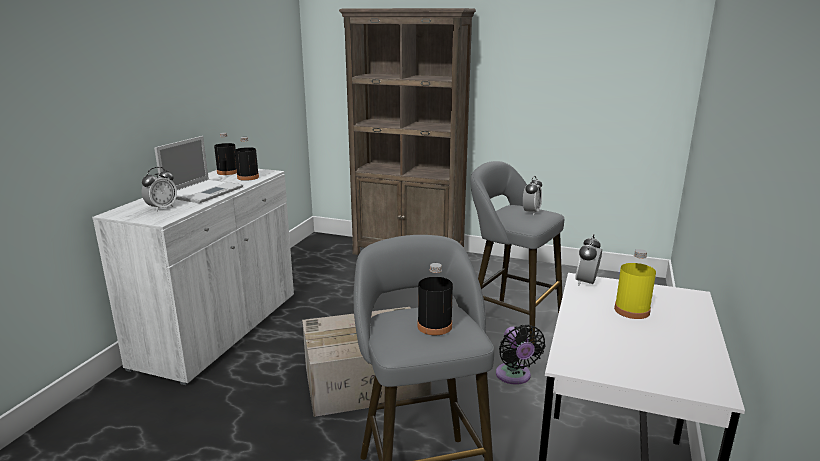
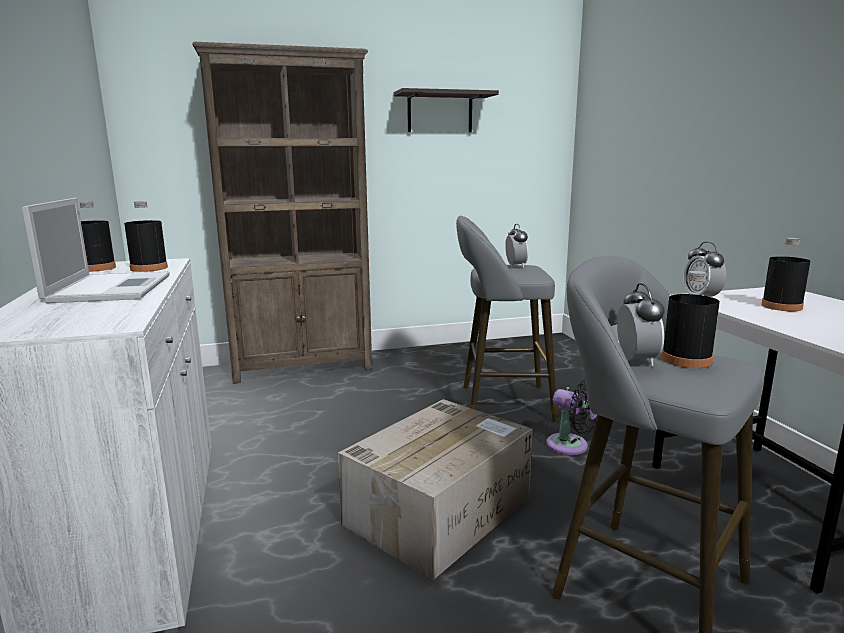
camera: 35 degrees left, 5 degrees down
alarm clock [141,167,177,212] -> alarm clock moved to [617,283,665,366]
yellow bottle [614,249,656,319] -> black bottle [761,238,810,311]
none -> shelf [393,88,499,132]

